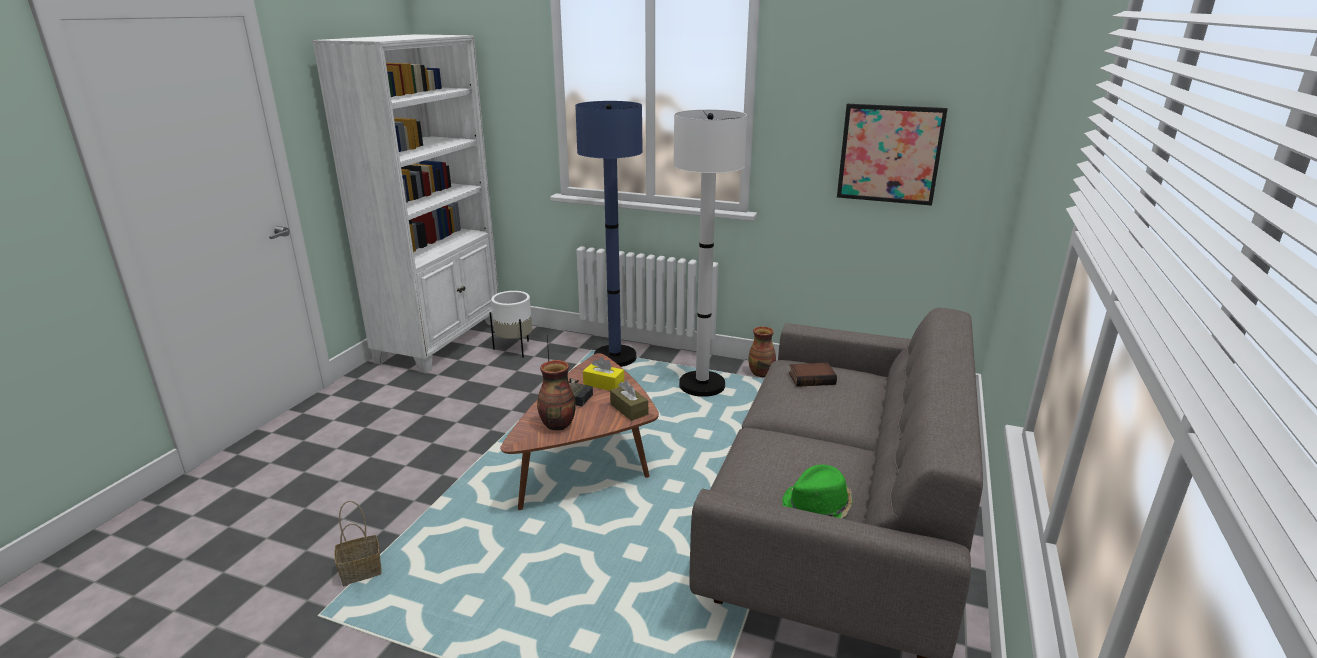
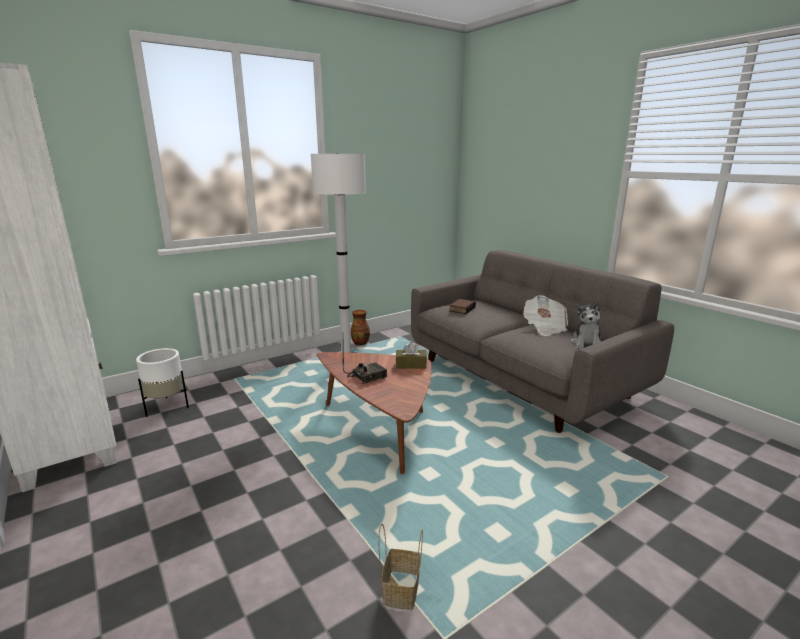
camera: 55 degrees left, 5 degrees down
vase [537,360,575,430] -> none
blue floor lamp [575,101,643,367] -> none
yellow tissue box [583,357,624,391] -> none
green hat [782,464,852,519] -> plush toy [571,300,601,349]
picture [837,104,948,206] -> none
none -> newspaper [523,295,568,336]

